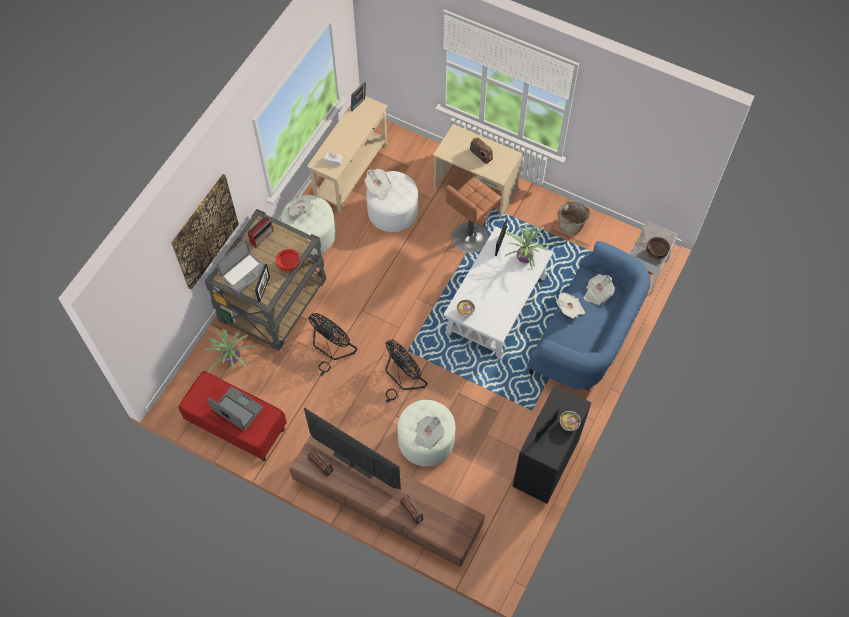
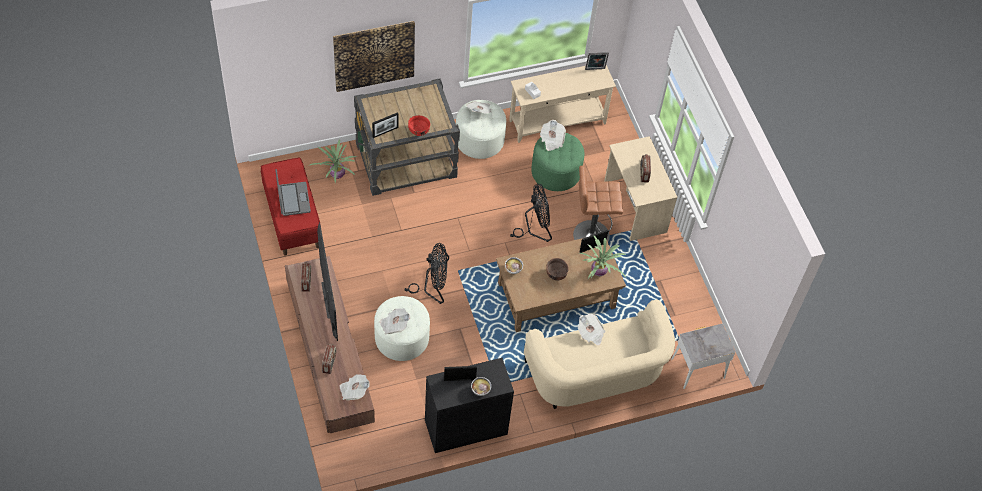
camera: 40 degrees right, 5 degrees down
laptop [216,239,264,294] -> none
radio [248,217,273,247] -> none
black fan [308,313,357,376] -> black fan moved to [509,183,552,242]
white ottoman [366,171,418,232] -> green ottoman [531,133,584,191]
white coffee table [443,226,553,358] -> brown coffee table [496,238,626,332]
blue sofa [528,241,651,390] -> beige sofa [524,299,675,409]
basket [557,201,590,235] -> none
newspaper [584,274,615,306] -> newspaper moved to [339,374,370,400]
brown bowl [646,237,670,259] -> brown bowl moved to [546,258,569,280]

